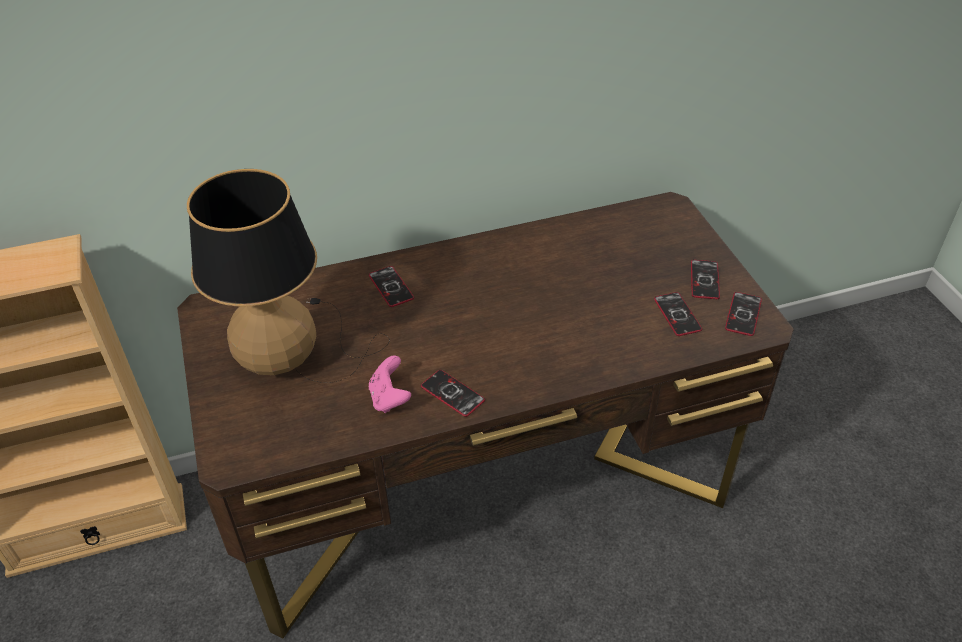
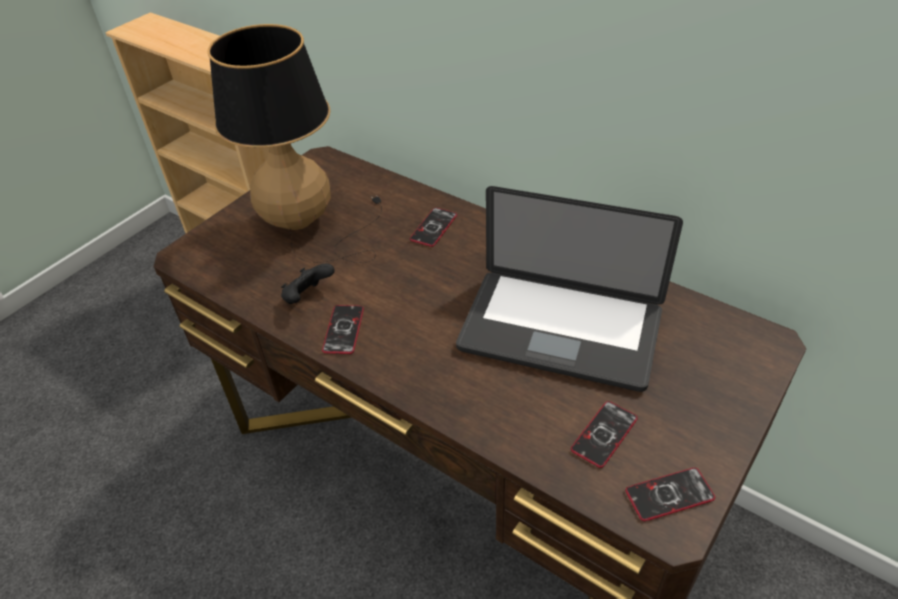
camera: 55 degrees right, 0 degrees up
pink game controller [369,355,411,413] -> black game controller [281,263,335,304]
phone [691,260,720,299] -> none
none -> laptop [456,186,683,392]

